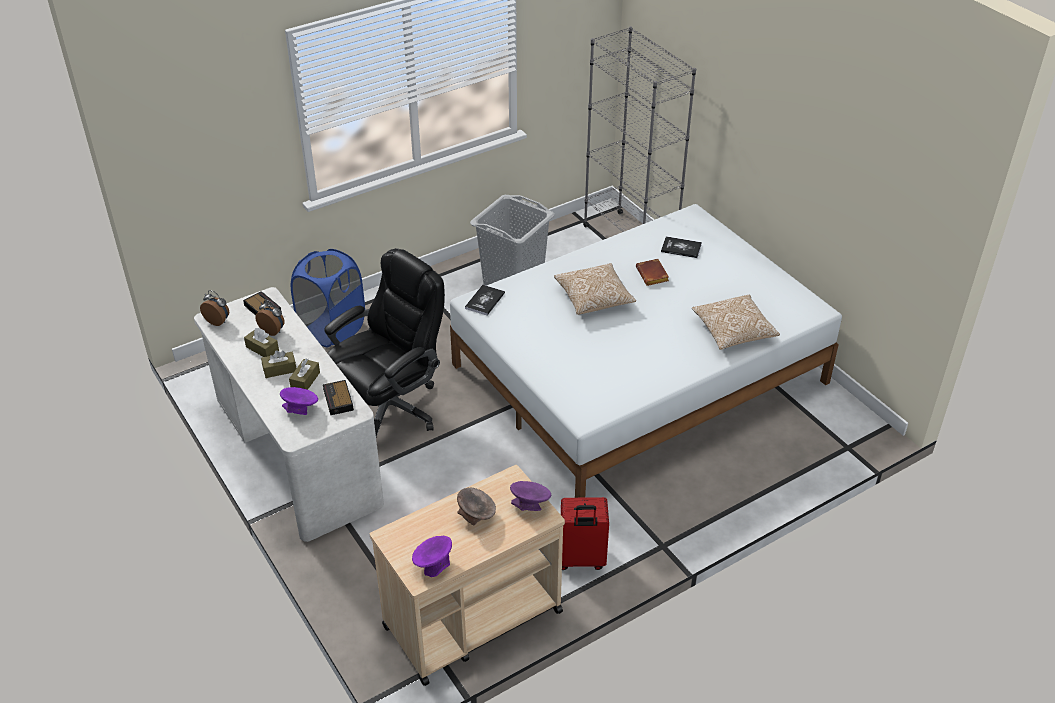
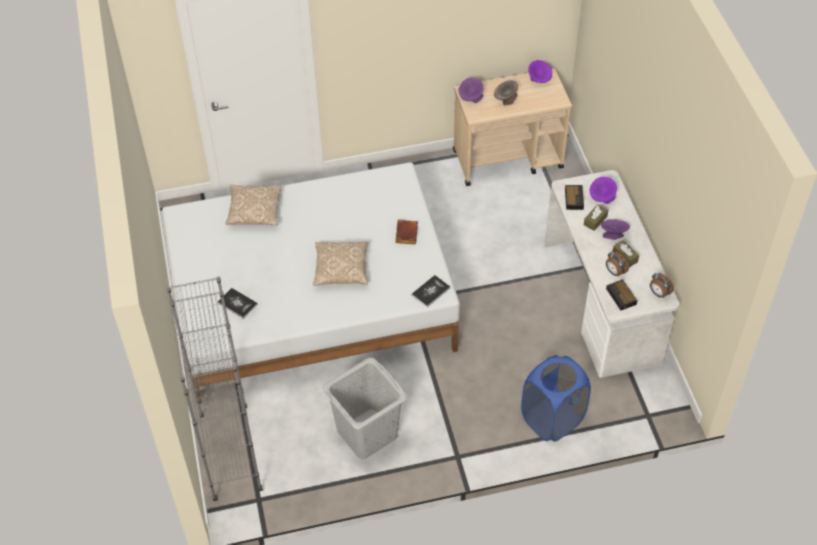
camera: 160 degrees left, 10 degrees up
brown tissue box [261,350,296,378] -> purple bowl [601,219,630,240]
black office chair [324,248,445,437] -> none
red suitcase [561,497,609,570] -> none
brown book [636,259,669,286] -> brown book moved to [395,220,418,244]

